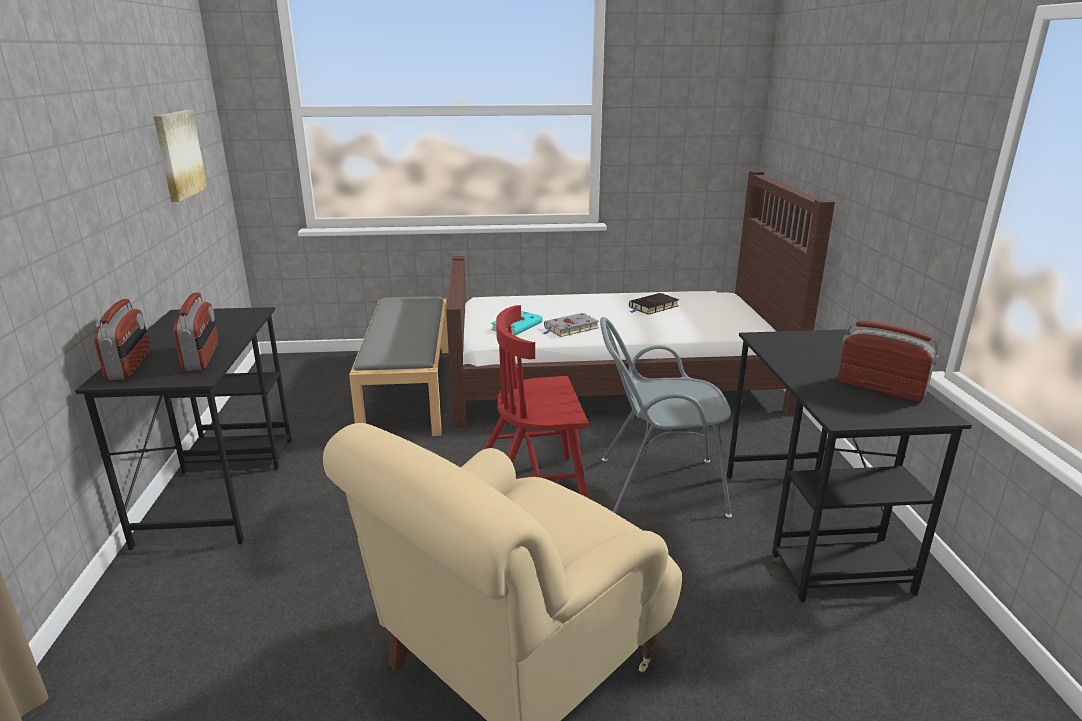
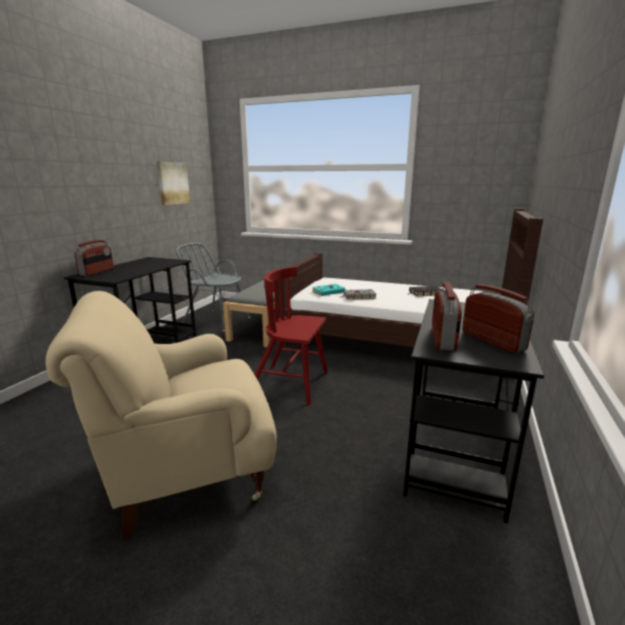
camera: 25 degrees right, 5 degrees down
radio [173,292,219,371] -> radio moved to [432,282,462,351]
grey chair [600,317,732,518] -> grey chair moved to [176,243,251,332]

